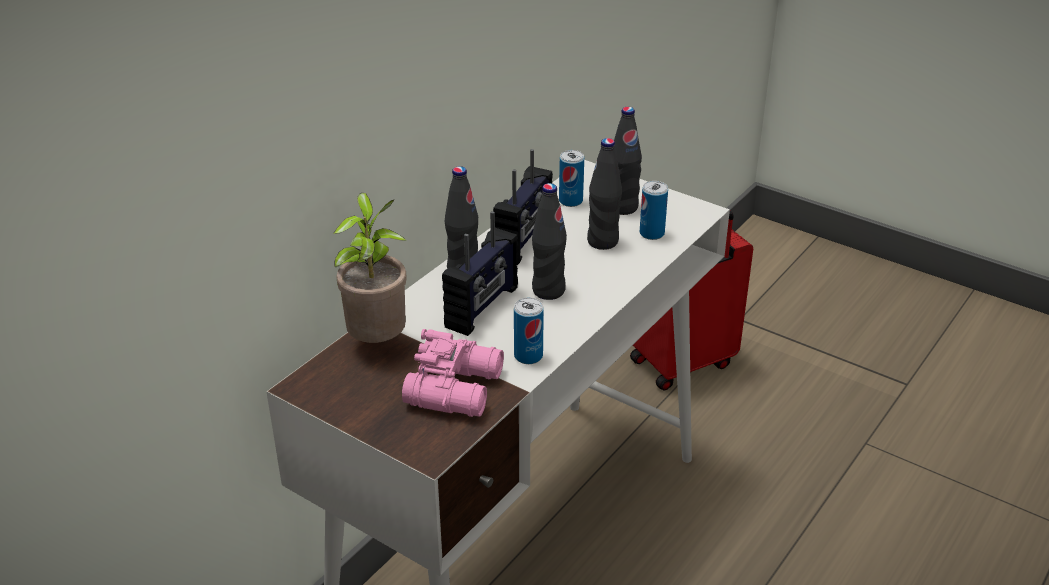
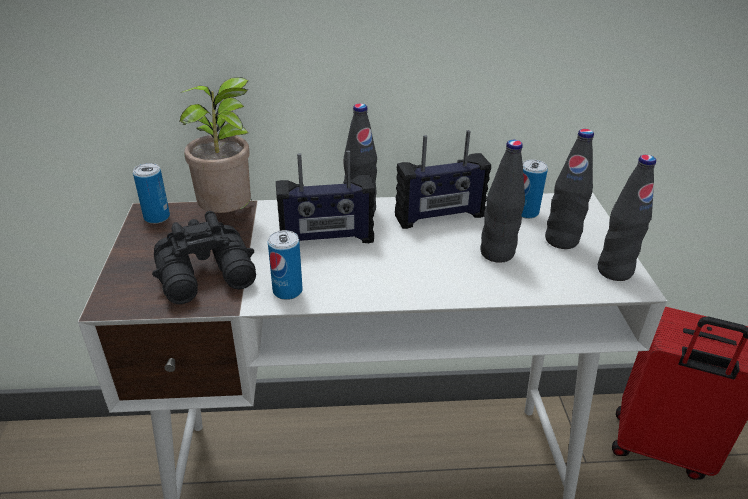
camera: 50 degrees right, 0 degrees up
pink binoculars [402,329,504,417] -> black binoculars [152,211,256,304]
black bottle [532,183,567,300] -> black bottle moved to [598,155,656,281]
can [640,181,668,240] -> can moved to [133,163,170,224]

